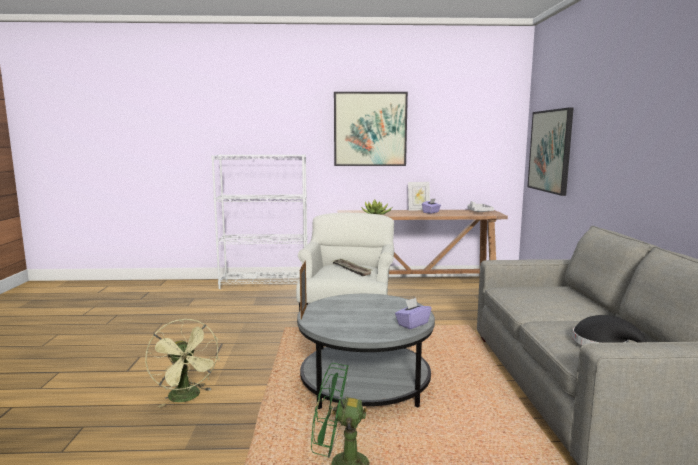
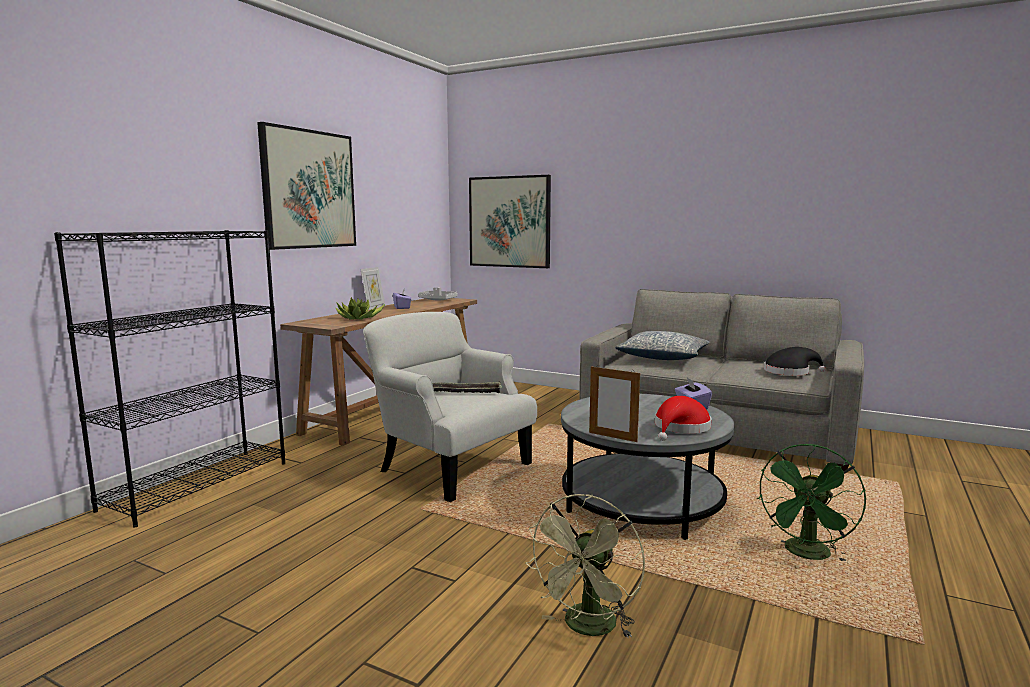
camera: 60 degrees left, 0 degrees up
green fan [145,319,220,408] -> green fan turned 120 degrees clockwise [525,494,645,639]
white bookcase [211,154,307,289] -> black bookcase [54,230,285,528]
none -> pillow [615,331,710,360]
none -> red hat [655,396,712,441]

